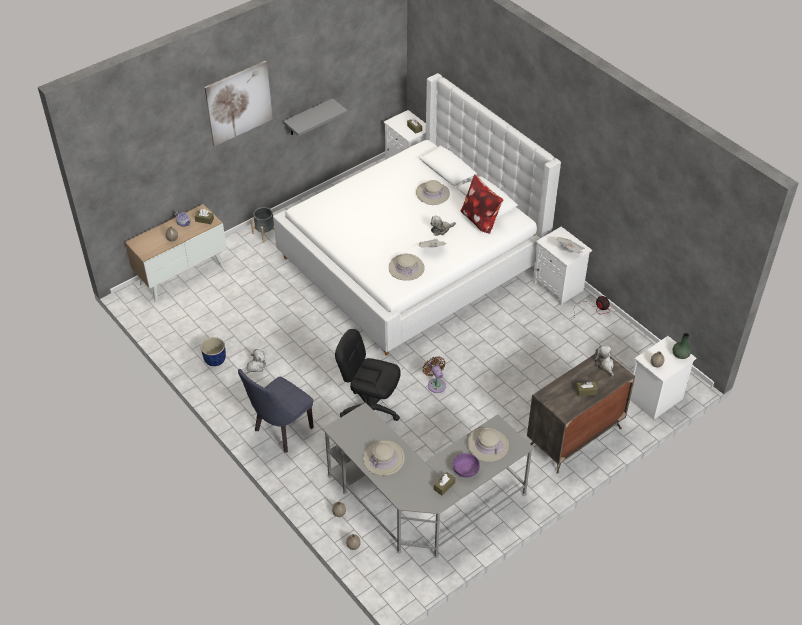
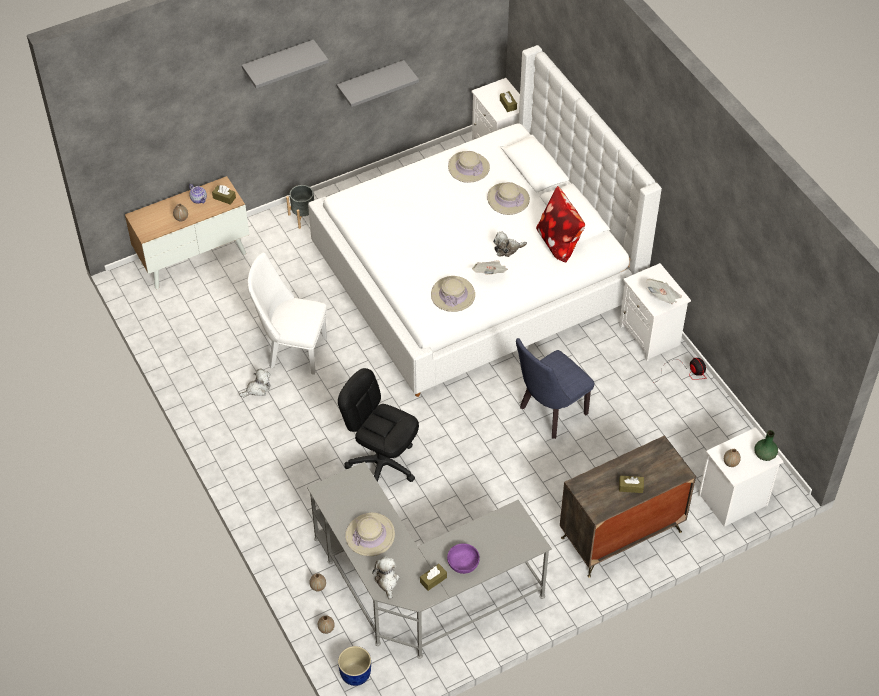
camera: 10 degrees right, 5 degrees up
blue planter [201,337,226,366] -> blue planter moved to [338,646,371,686]
picture [204,61,273,146] -> grey shelf [242,40,329,89]
blue chair [238,369,314,453] -> blue chair moved to [516,338,595,439]
brown fan [422,356,446,393] -> none
beige hat [467,428,509,462] -> beige hat moved to [448,151,490,183]
plush toy [594,345,614,377] -> plush toy moved to [372,556,399,600]
none -> white chair [247,252,327,375]

